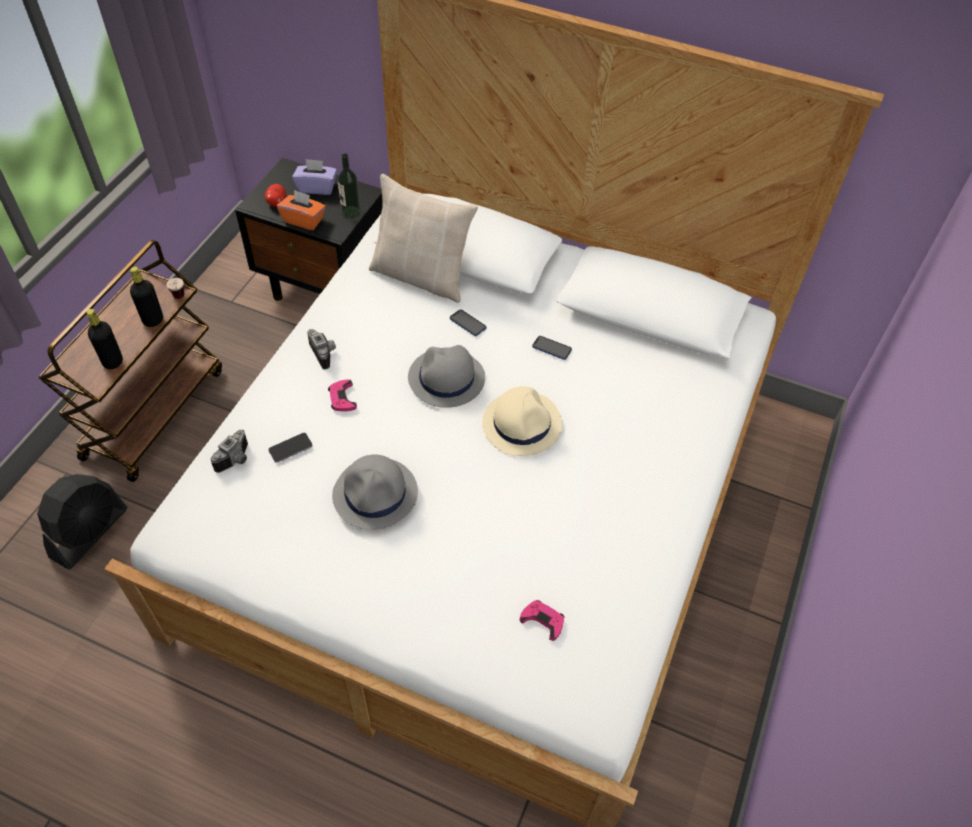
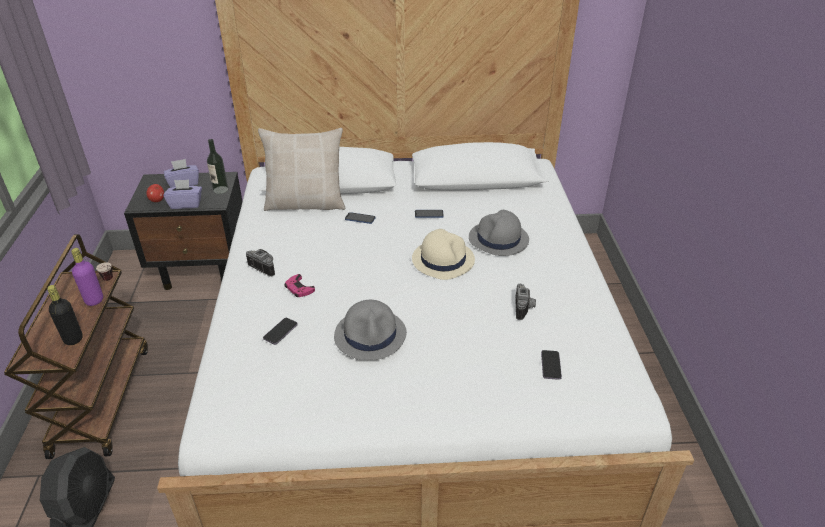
camera: 25 degrees left, 15 degrees down
black bottle [130,267,163,327] -> purple bottle [71,248,103,306]
camera [210,430,248,473] -> camera moved to [515,284,536,320]
orange tissue box [277,190,325,230] -> purple tissue box [163,180,202,209]
grey hat [408,345,485,408] -> grey hat moved to [469,210,529,256]
pink game controller [520,600,565,641] -> phone [541,350,562,380]

